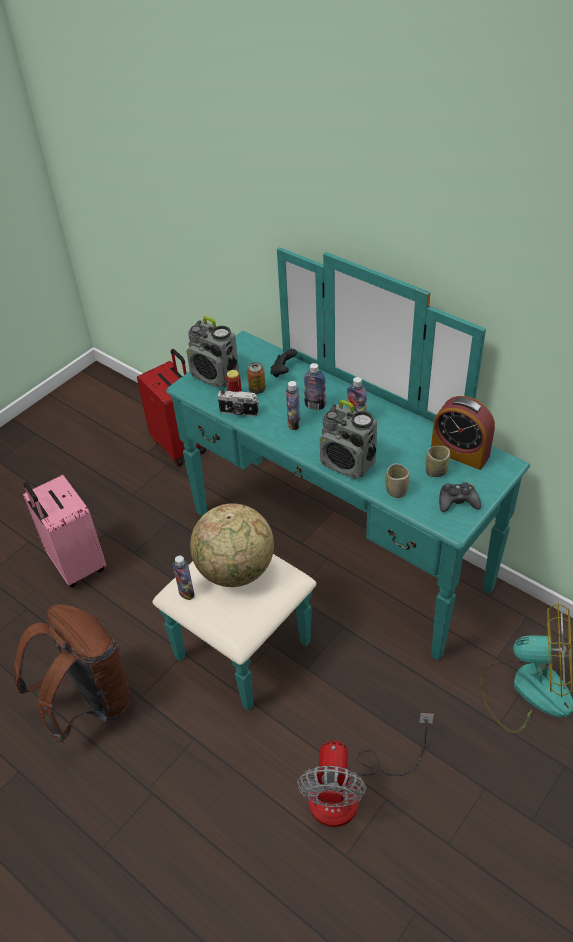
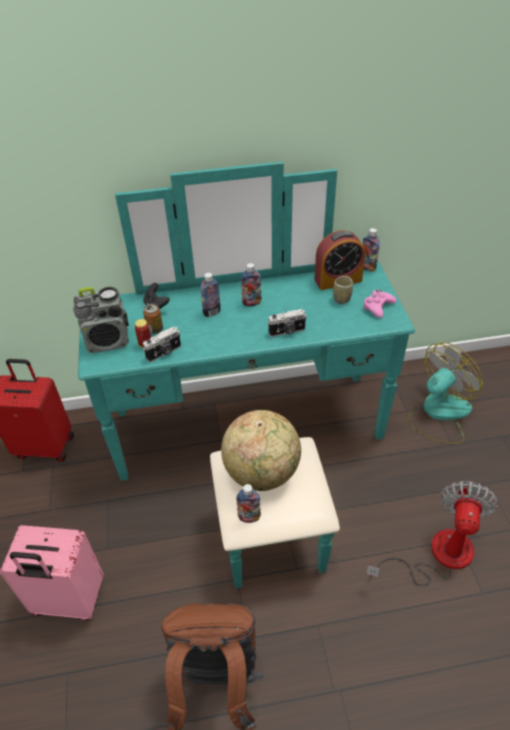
camera: 50 degrees left, 0 degrees up
bottle [286,381,300,430] -> bottle moved to [363,228,380,272]
fan [297,713,434,827] -> fan turned 120 degrees counterclockwise [366,481,498,586]
radio [320,400,377,479] -> camera [268,309,307,337]
cup [385,463,409,498] -> none
black game controller [439,482,481,512] -> pink game controller [363,290,396,318]

